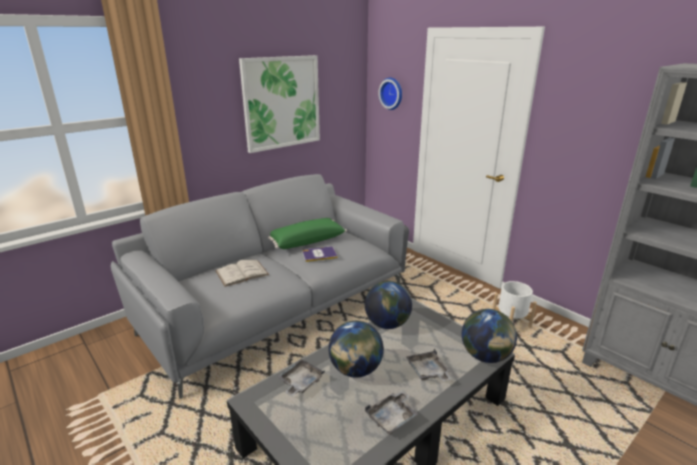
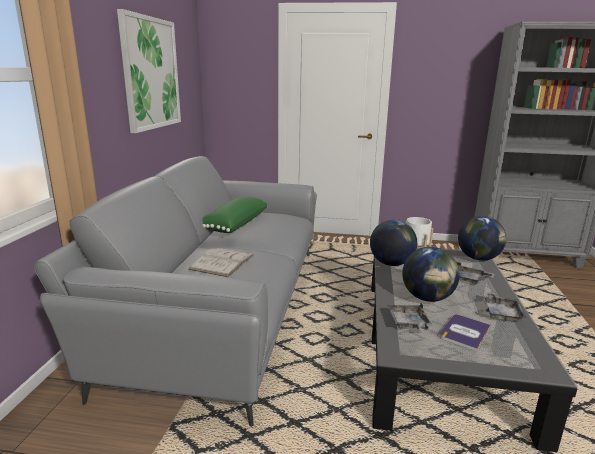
camera: 40 degrees left, 5 degrees down
book [302,247,338,262] -> book moved to [439,314,491,352]
wall clock [378,78,402,110] -> none

